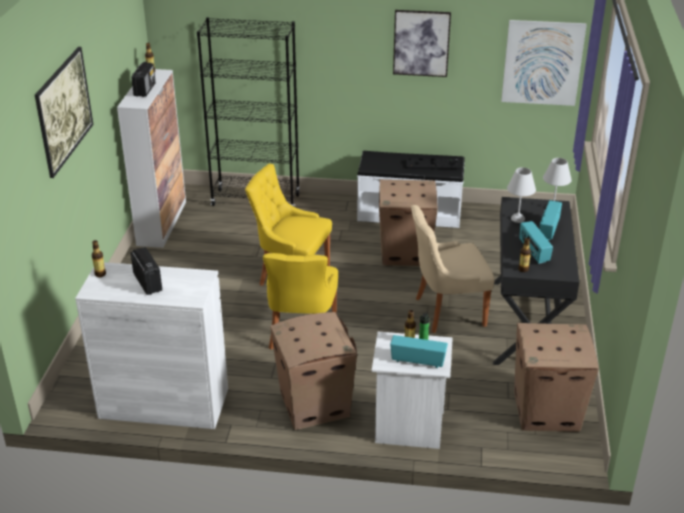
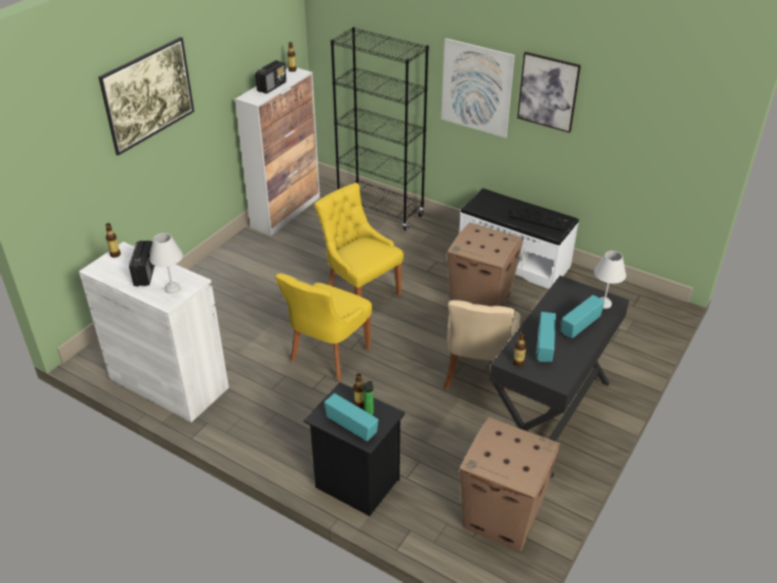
camera: 25 degrees right, 5 degrees up
cardboard box [270,312,357,430] -> none
white nightstand [372,332,453,449] -> black nightstand [304,383,405,516]
beige chair [411,205,494,333] -> beige chair turned 90 degrees counterclockwise [444,300,521,391]
picture [501,20,587,106] -> picture moved to [441,38,515,138]
white table lamp [507,167,536,223] -> white table lamp moved to [149,233,183,294]

